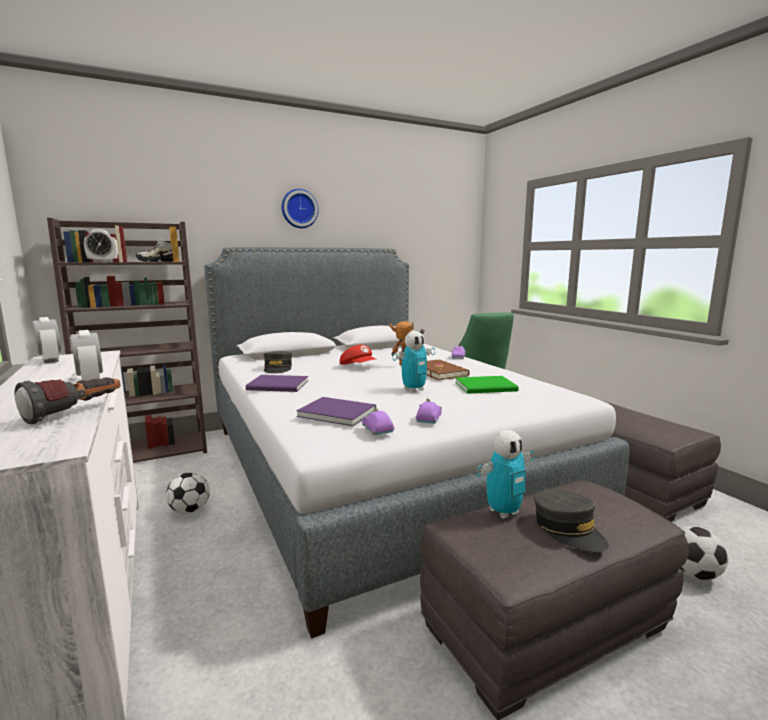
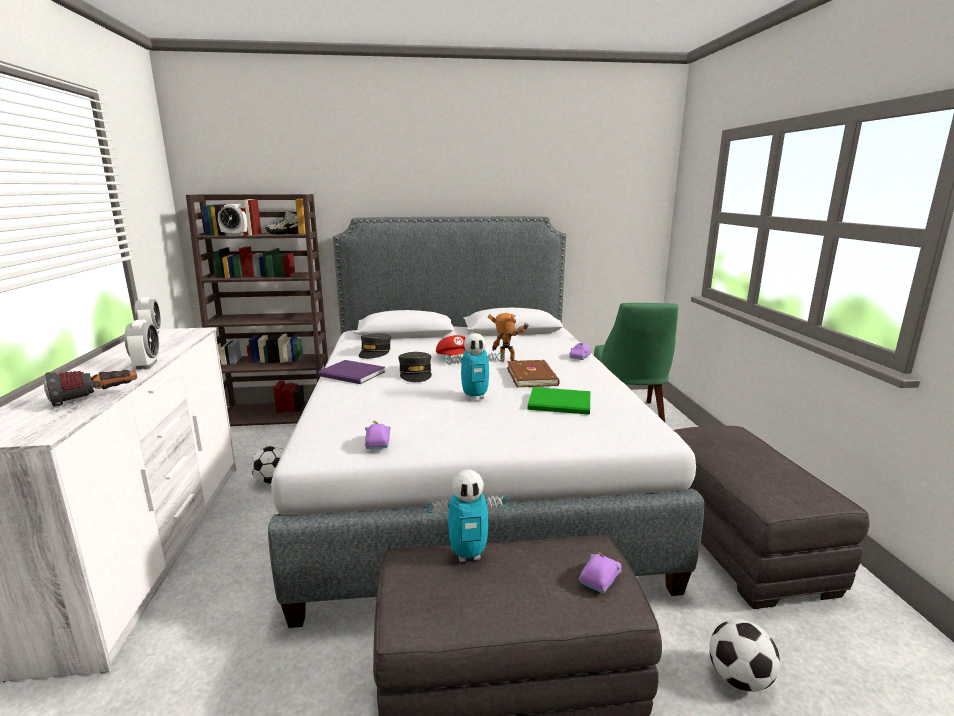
camera: 20 degrees right, 5 degrees up
wall clock [282,189,318,228] -> none
purple book [296,397,376,426] -> none
purple toy car [416,398,442,424] -> purple toy car moved to [579,552,622,593]
grey cap [534,489,609,552] -> grey cap moved to [398,352,432,382]

